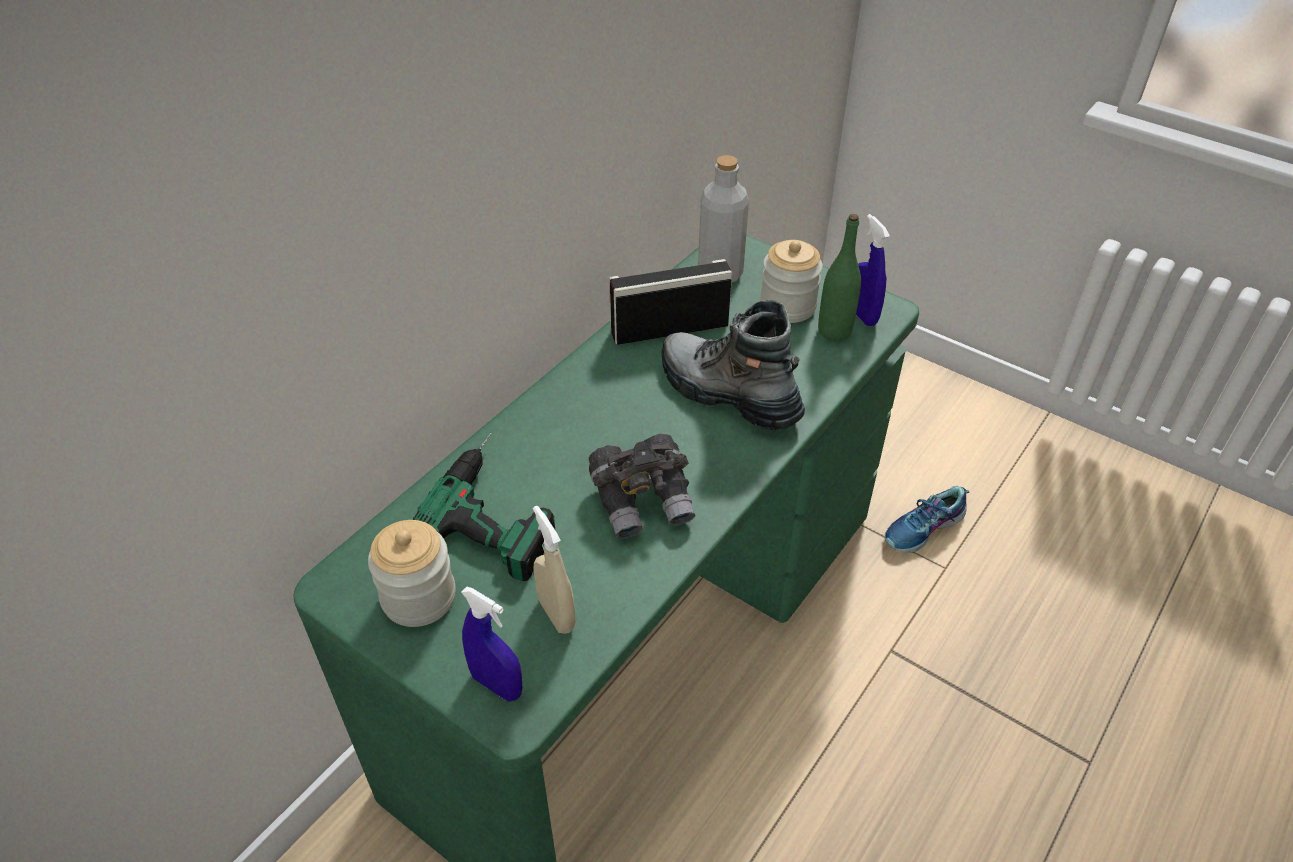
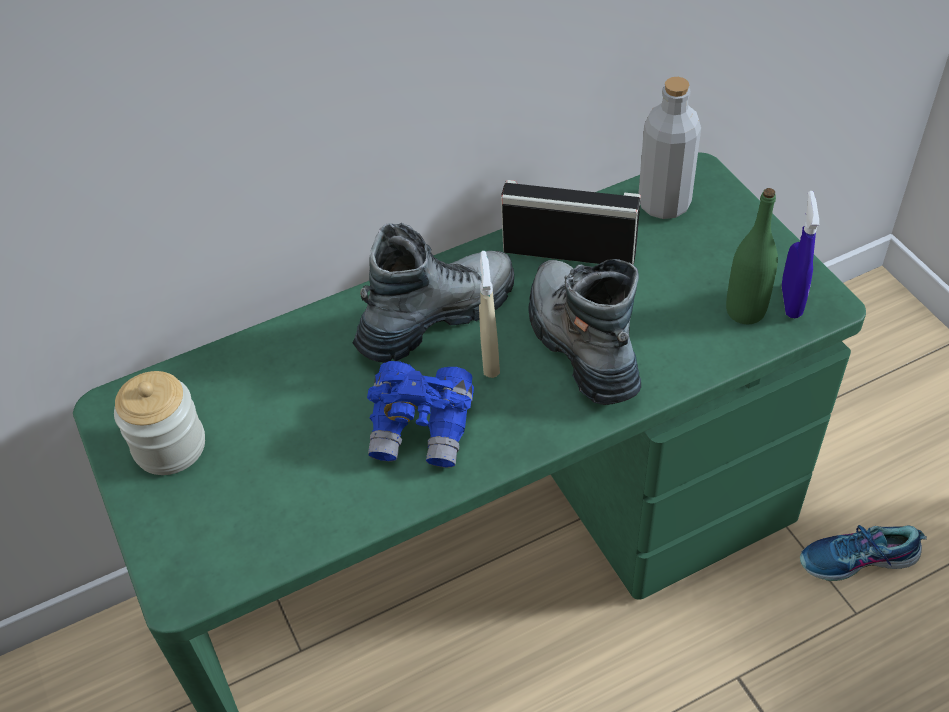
camera: 30 degrees right, 5 degrees up
power drill [412,432,555,581] -> none
blue spray bottle [461,587,522,702] -> none
beige spray bottle [533,506,575,634] -> beige spray bottle moved to [479,251,500,378]
grey binoculars [589,434,695,539] -> blue binoculars [367,361,474,468]
jar [760,240,823,323] -> none
none -> boot [353,223,514,363]

